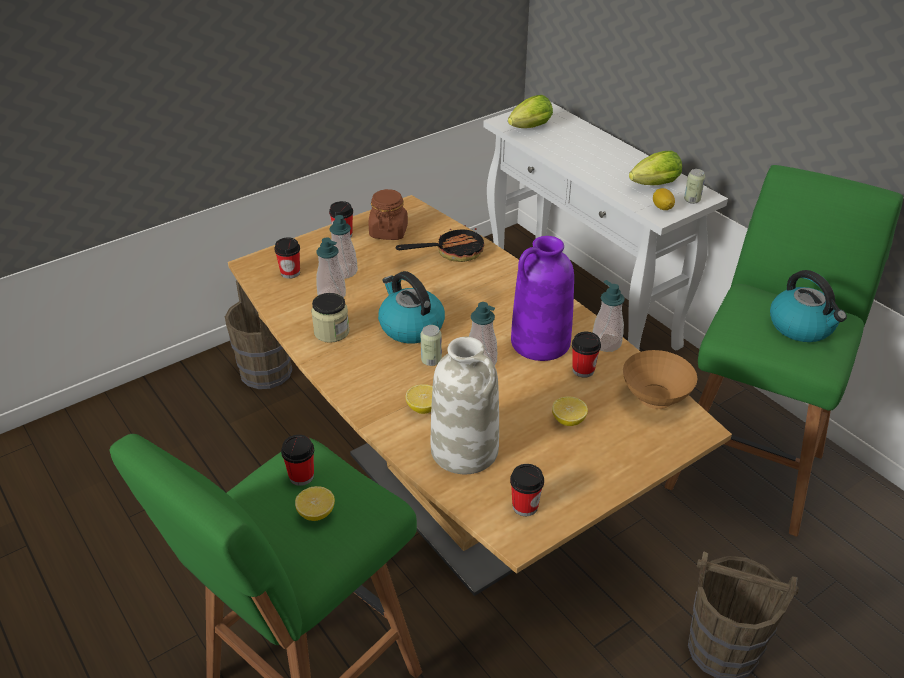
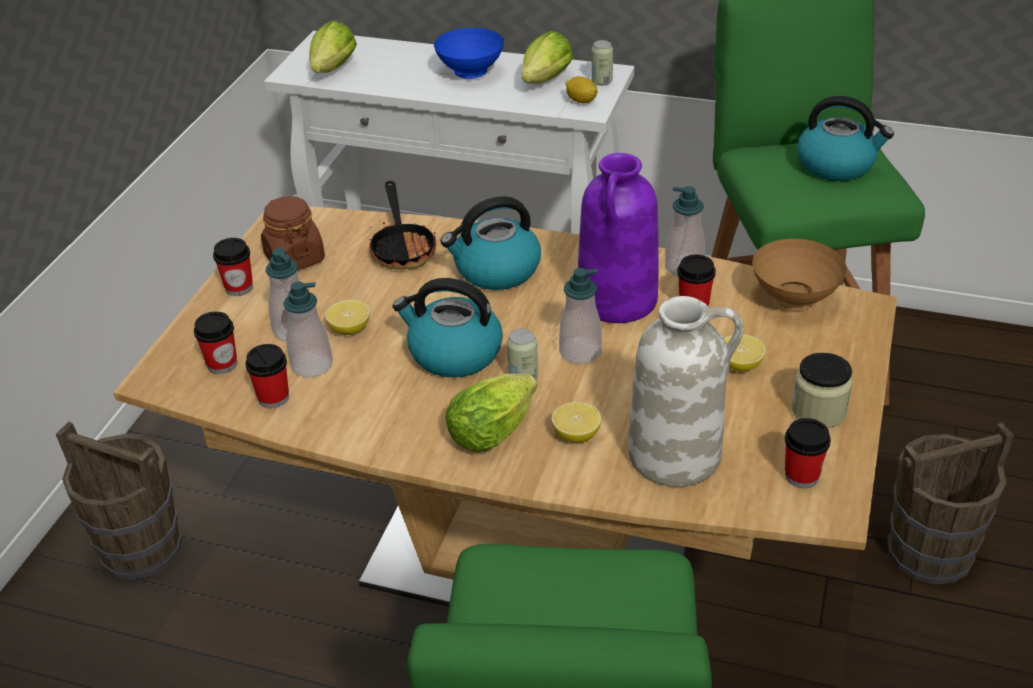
camera: 35 degrees left, 0 degrees up
cup [281,435,314,486] -> cup moved to [245,344,289,408]
lemon [295,486,335,521] -> lemon moved to [325,300,370,335]
jar [311,293,350,343] -> jar moved to [792,352,853,428]
frying pan [396,223,484,262] -> frying pan turned 135 degrees clockwise [369,181,436,269]
none -> blue bowl [434,28,504,79]
none -> kettle [441,196,541,290]
none -> lettuce [446,374,538,452]

